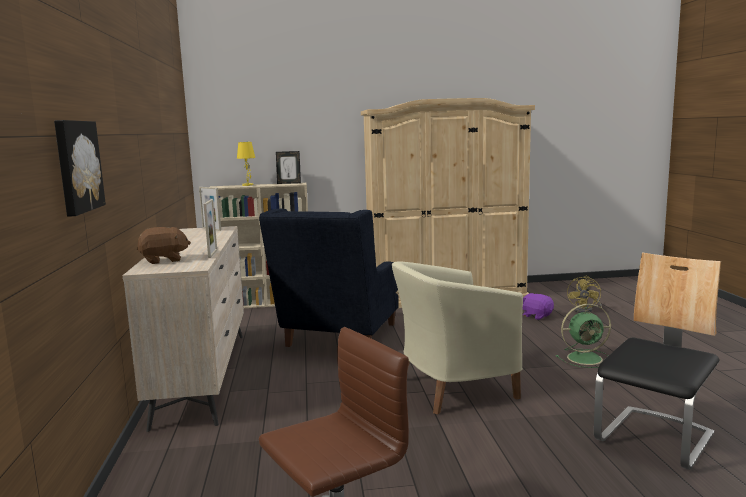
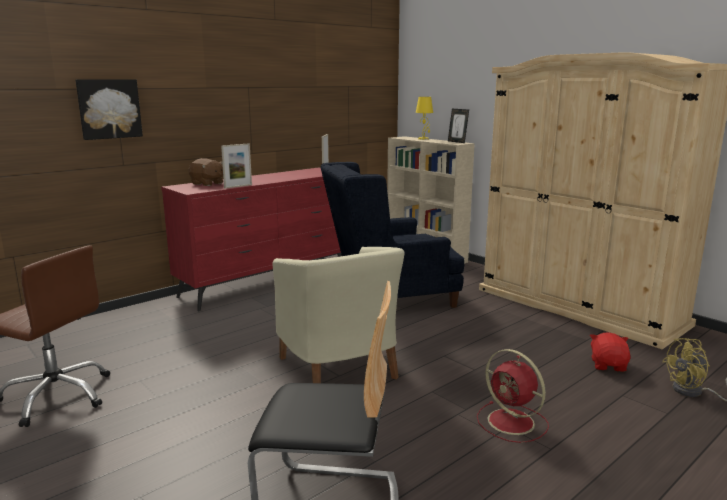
camera: 55 degrees right, 5 degrees up
beige dresser [123,226,244,432] -> red dresser [161,168,342,311]
beige armchair [392,261,523,414] -> beige armchair turned 150 degrees counterclockwise [272,247,405,383]
purple plush toy [523,293,554,320] -> red plush toy [590,333,631,372]
green fan [556,304,611,368] -> red fan [477,349,549,443]

